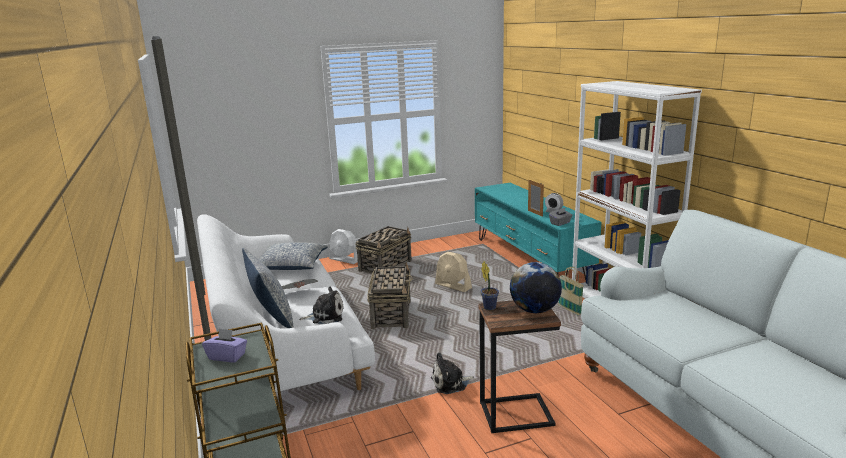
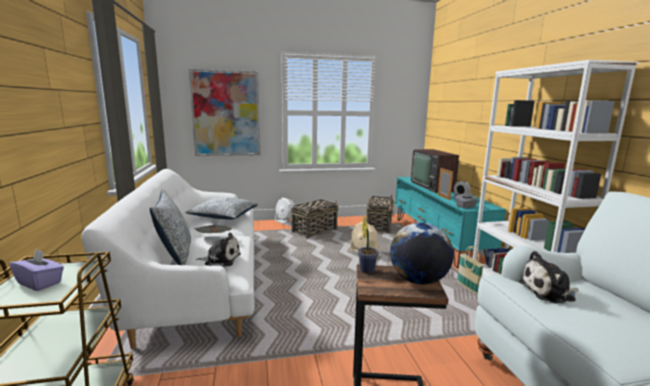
camera: 10 degrees right, 5 degrees down
basket [367,262,413,329] -> basket moved to [366,195,396,234]
plush toy [431,352,474,394] -> plush toy moved to [519,251,579,304]
none -> picture [189,69,260,156]
none -> television [411,149,459,193]

